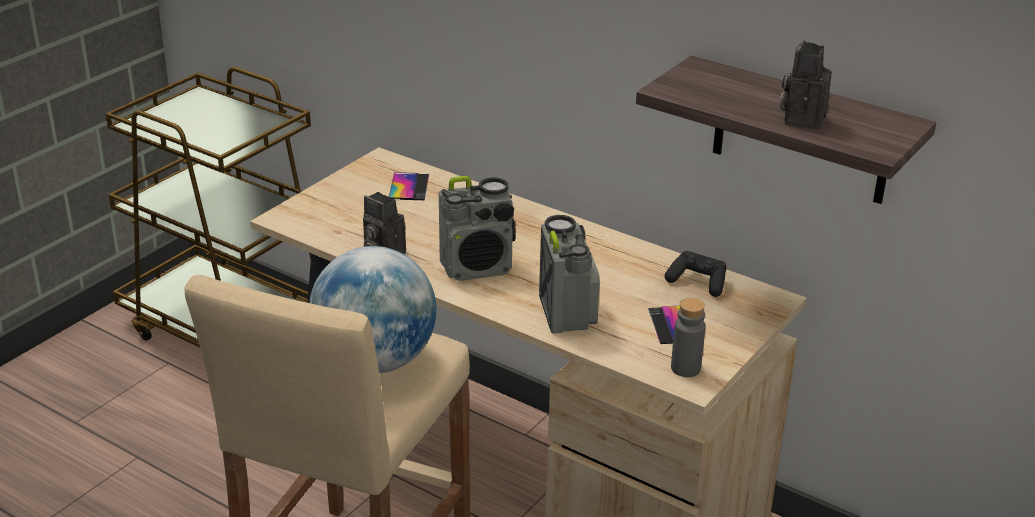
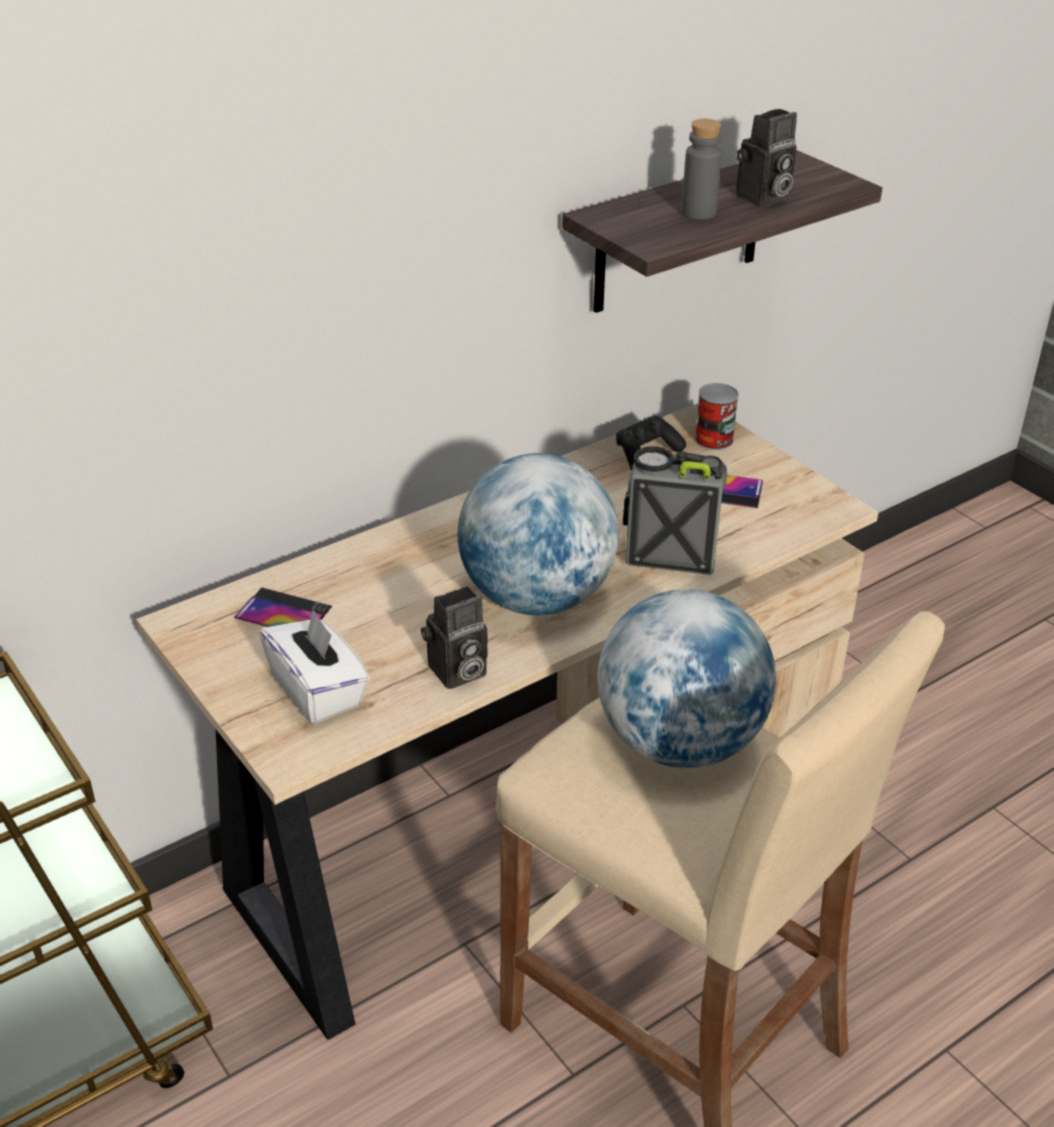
camera: 70 degrees left, 5 degrees up
radio [439,176,516,281] -> globe [457,453,619,615]
grey bottle [671,298,706,377] -> grey bottle moved to [681,119,722,220]
camera [780,40,832,130] -> camera turned 75 degrees counterclockwise [736,109,797,207]
none -> white tissue box [259,610,370,724]
none -> can [695,383,739,450]

